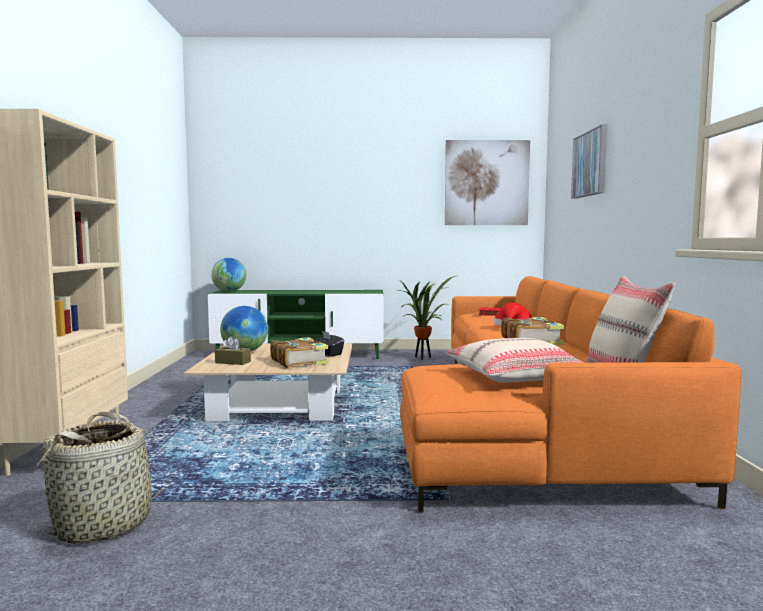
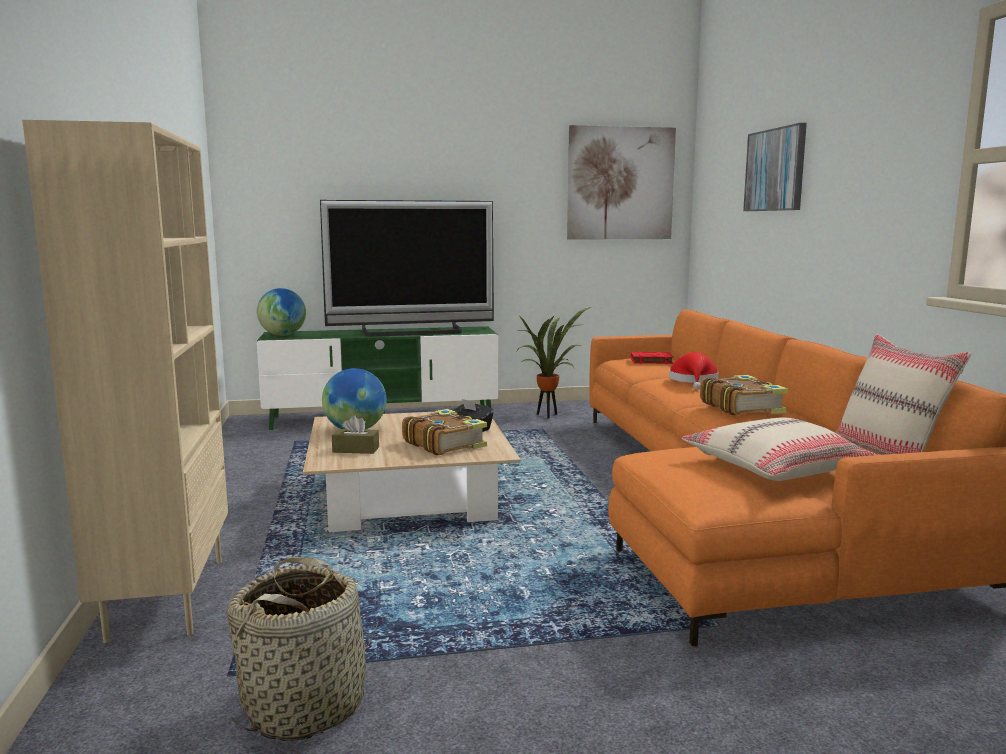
camera: 10 degrees left, 5 degrees up
none -> television [320,200,494,337]

